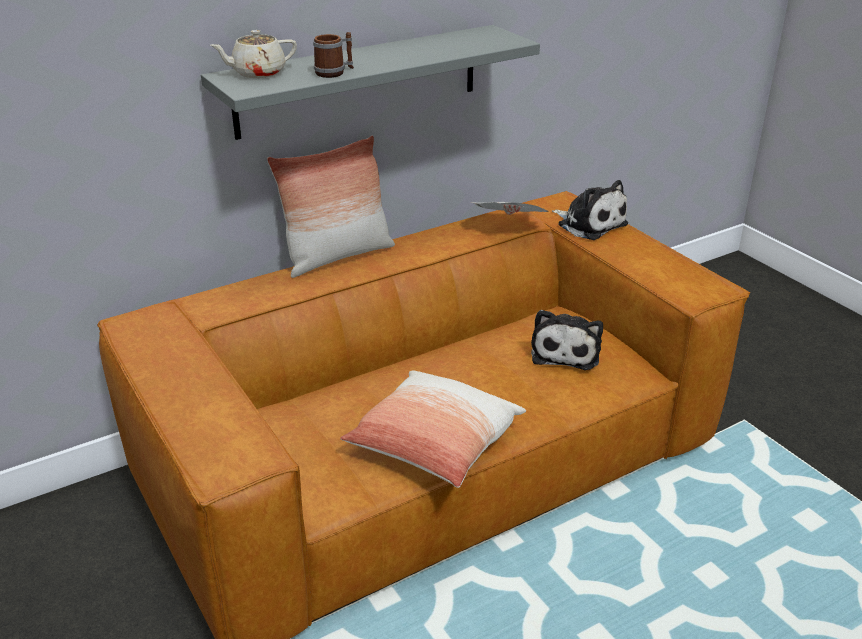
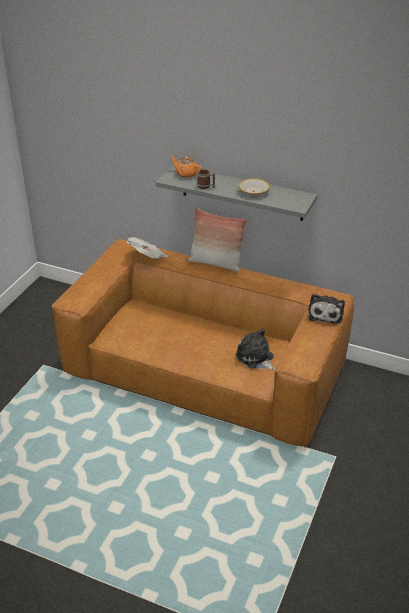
camera: 55 degrees right, 5 degrees up
beige teapot [210,30,297,78] -> orange teapot [170,156,202,178]
pillow [340,371,526,488] -> none
newspaper [471,202,549,215] -> newspaper moved to [126,237,168,259]
plush toy [531,309,603,370] -> plush toy turned 75 degrees clockwise [236,328,275,370]
none -> bowl [238,178,270,196]

